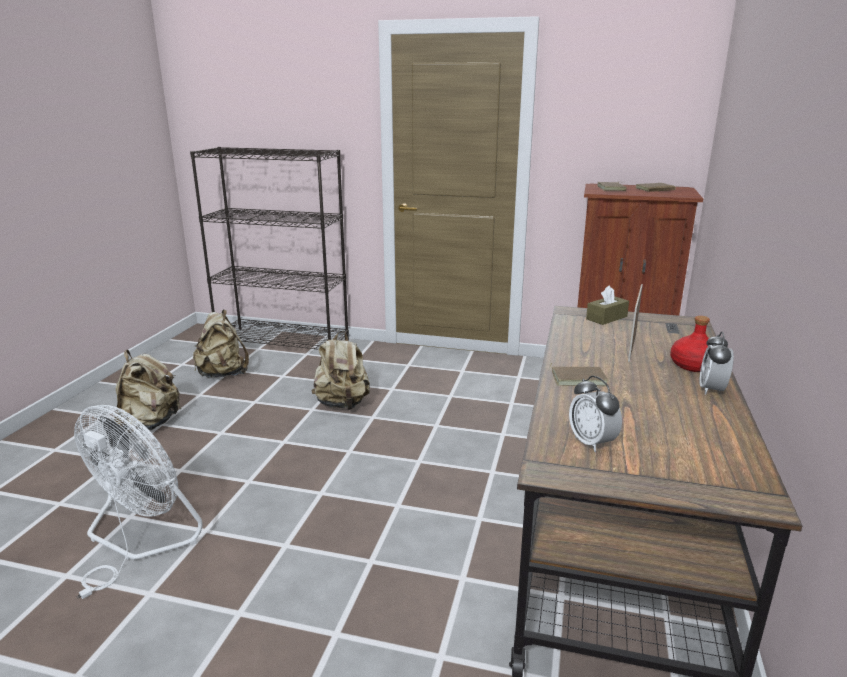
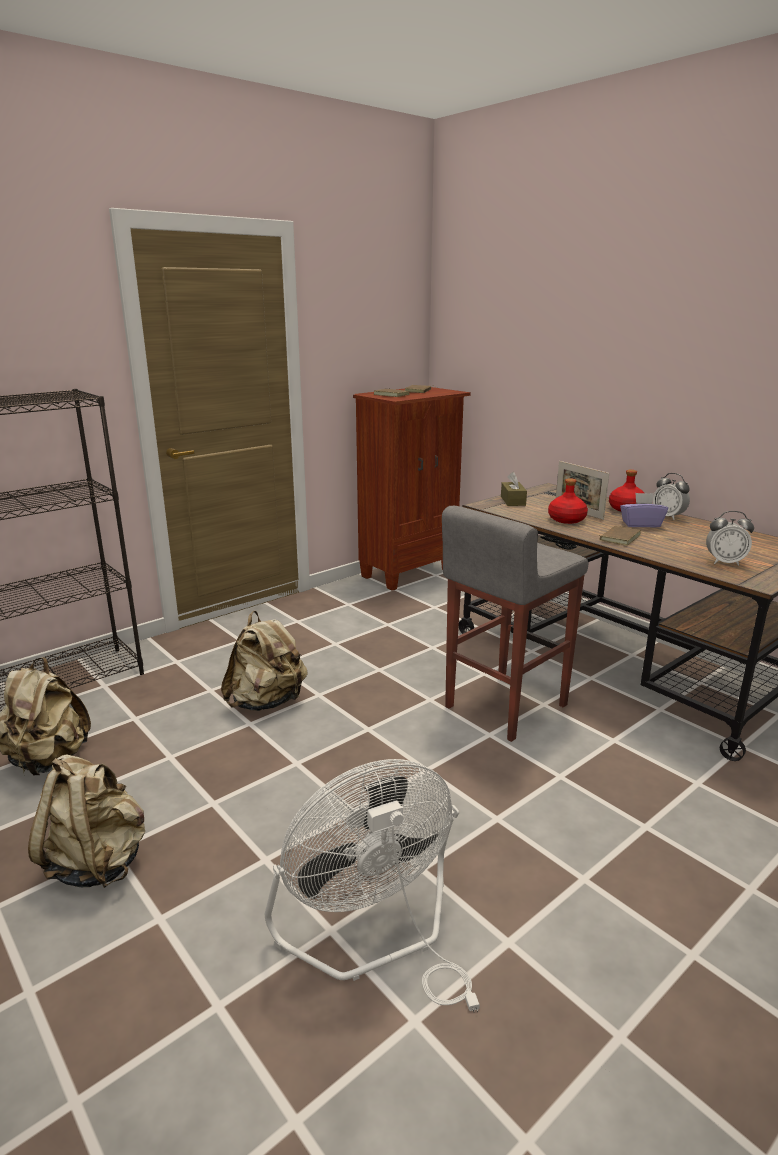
camera: 55 degrees left, 0 degrees up
none -> grey stool [442,506,588,742]
none -> red bottle [548,478,588,524]
none -> purple tissue box [620,493,668,528]

